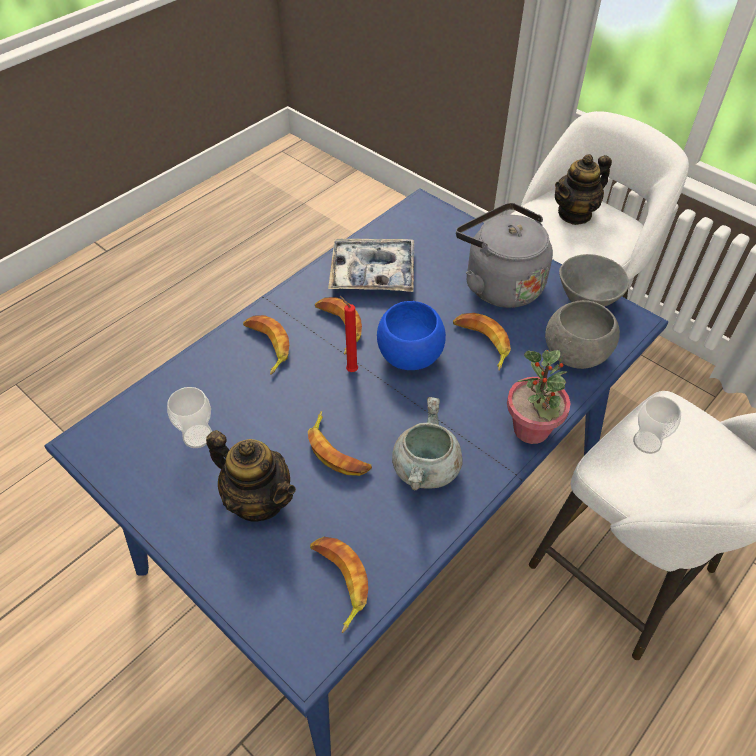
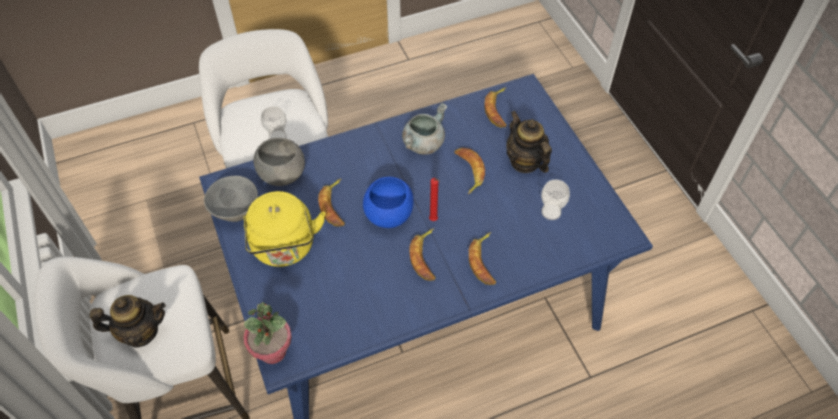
camera: 155 degrees left, 5 degrees up
tray [328,238,414,292] -> none
grey kettle [456,203,553,308] -> yellow kettle [243,191,326,267]
potted plant [507,350,571,444] -> potted plant moved to [244,302,292,364]

